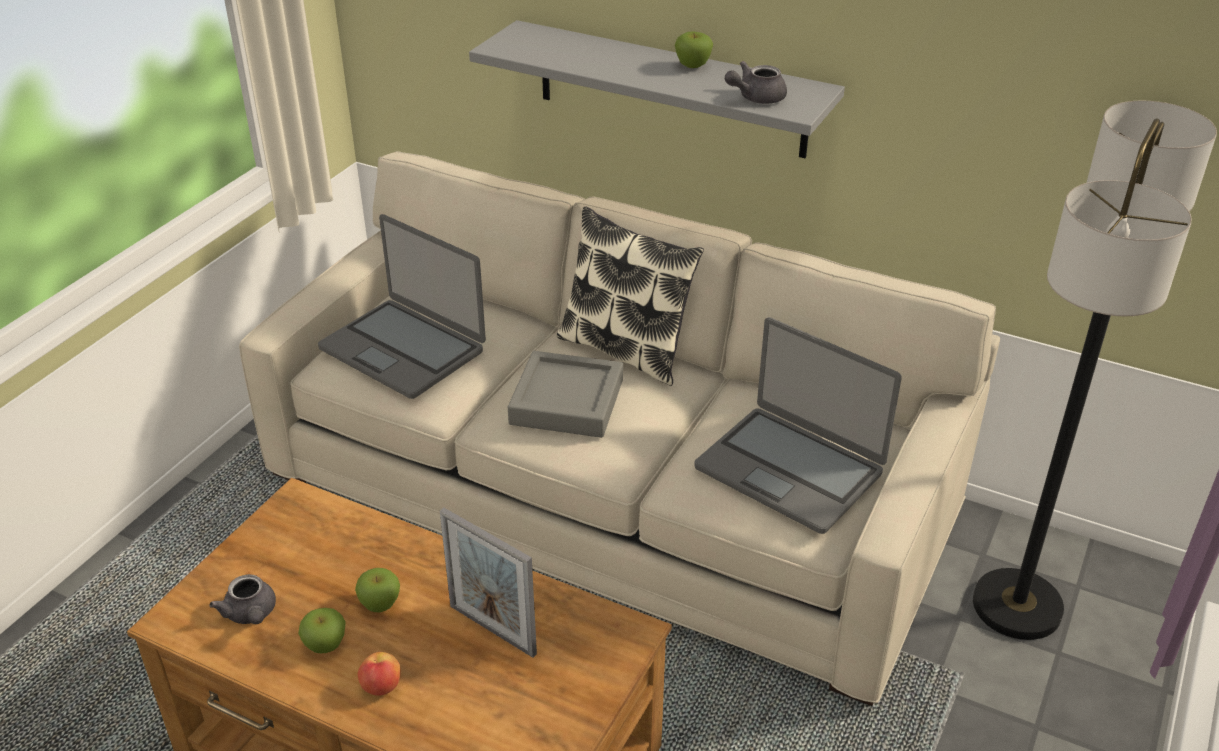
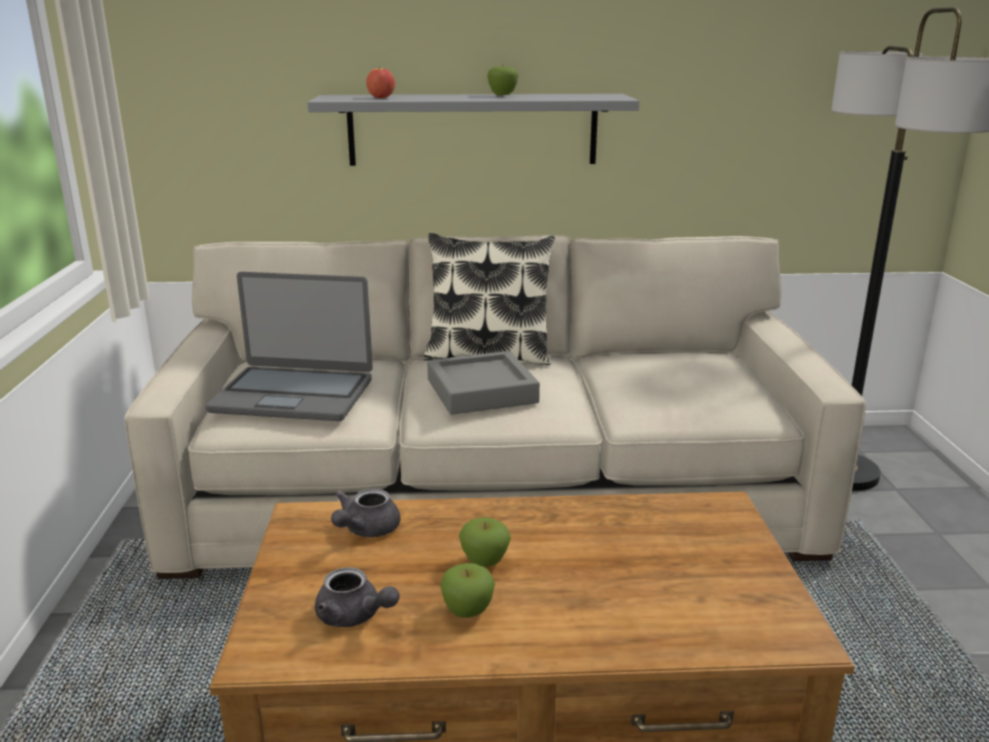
camera: 30 degrees left, 15 degrees down
apple [358,652,401,696] -> apple moved to [366,66,395,98]
picture frame [440,508,537,658] -> none
laptop [694,317,902,534] -> none
grey teapot [725,61,787,104] -> grey teapot moved to [331,488,400,537]

